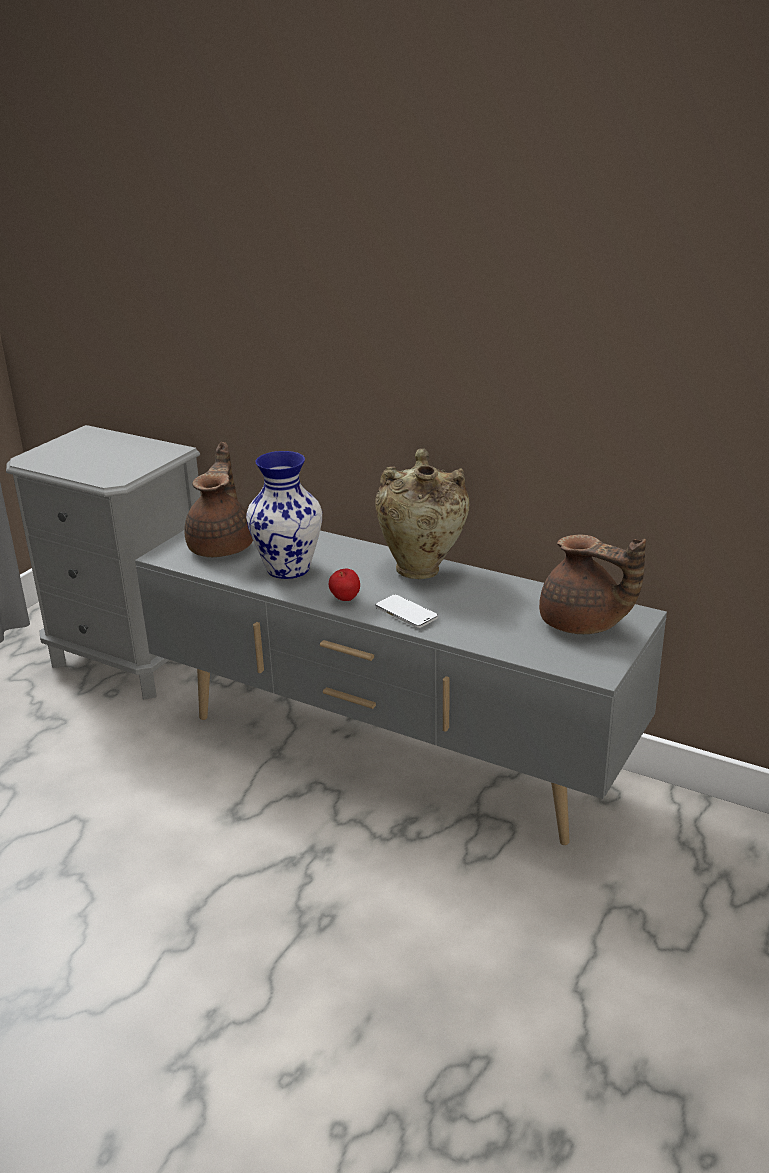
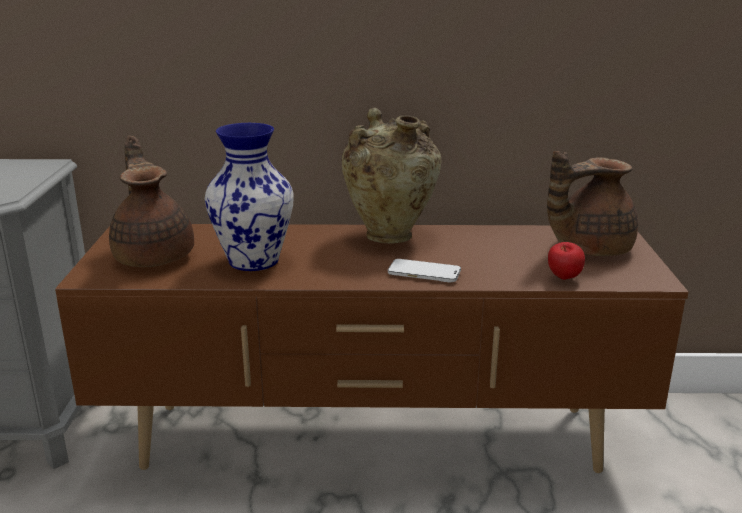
camera: 30 degrees left, 5 degrees down
grey tv stand [135,530,667,845] -> brown tv stand [55,224,688,473]
apple [329,569,360,601] -> apple moved to [548,242,585,280]
brown teapot [539,535,646,634] -> brown teapot turned 150 degrees clockwise [547,151,638,256]

